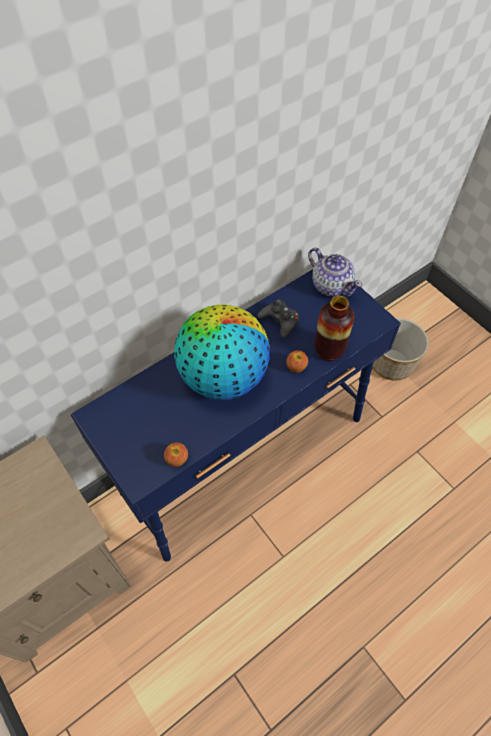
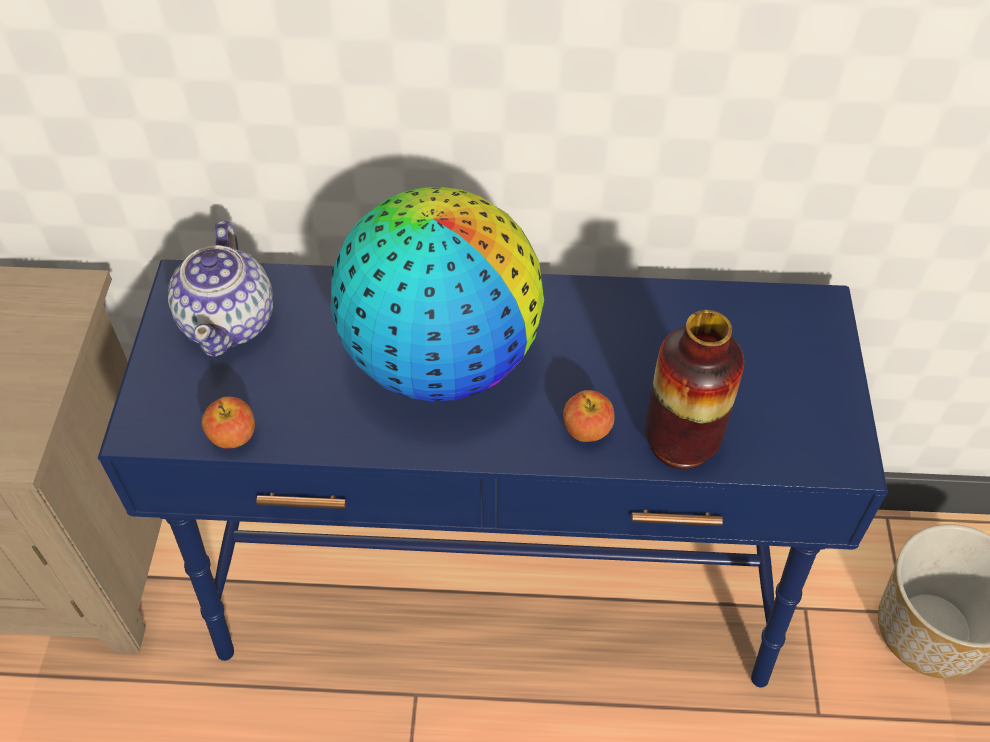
camera: 40 degrees right, 5 degrees down
black game controller [258,299,299,338] -> none
teapot [308,248,362,297] -> teapot moved to [168,221,273,357]

